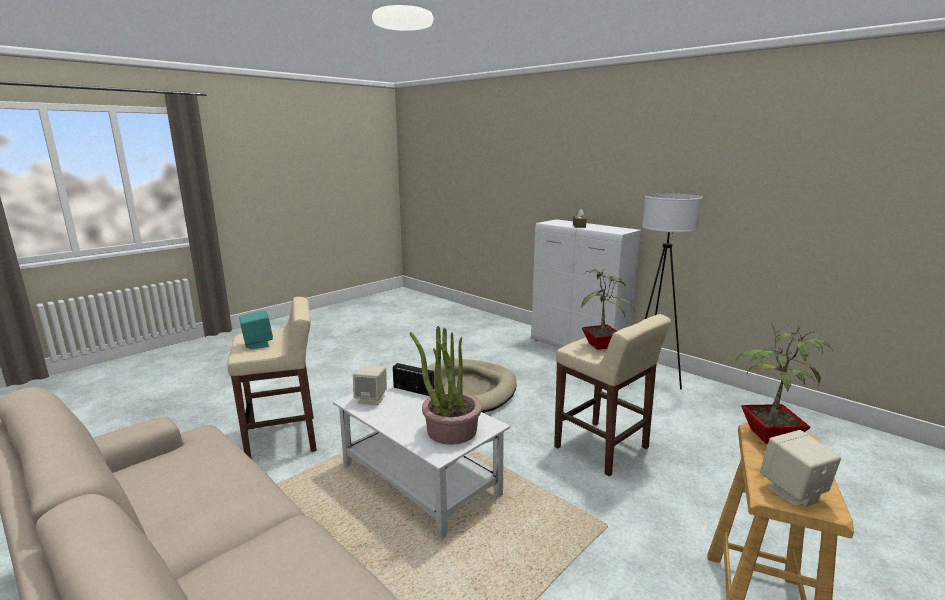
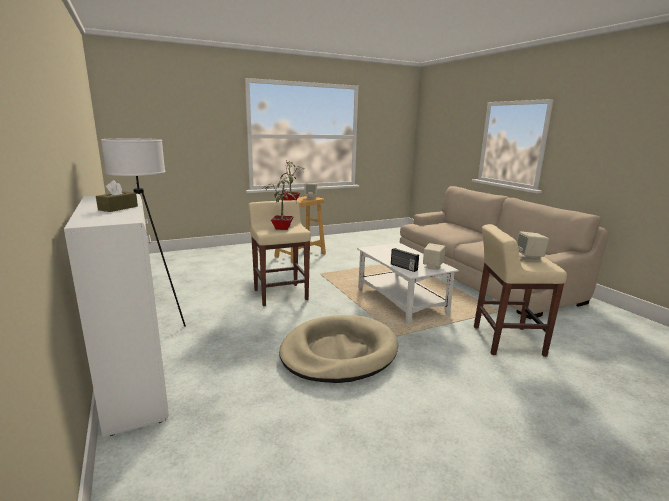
camera: 160 degrees left, 0 degrees up
turquoise speaker [239,310,273,349] -> beige speaker [517,231,549,261]
potted plant [409,326,482,445] -> none

